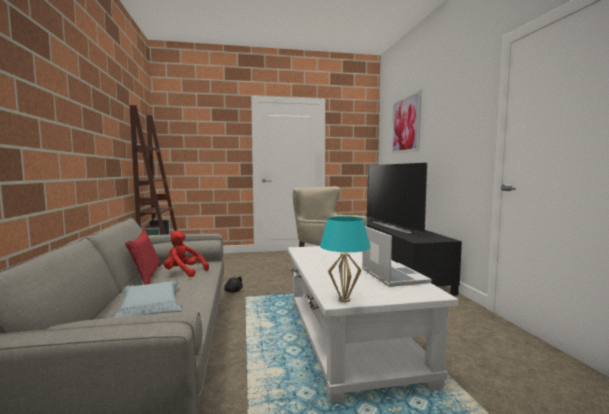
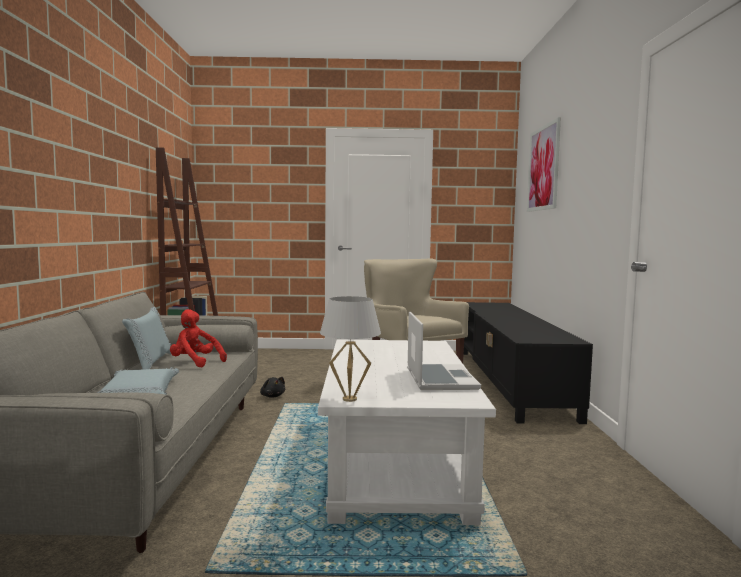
camera: 10 degrees right, 0 degrees up
red pillow [125,230,161,285] -> blue pillow [122,307,172,369]
turquoise table lamp [320,216,370,302] -> white table lamp [320,296,381,402]
television [367,163,427,234] -> none

